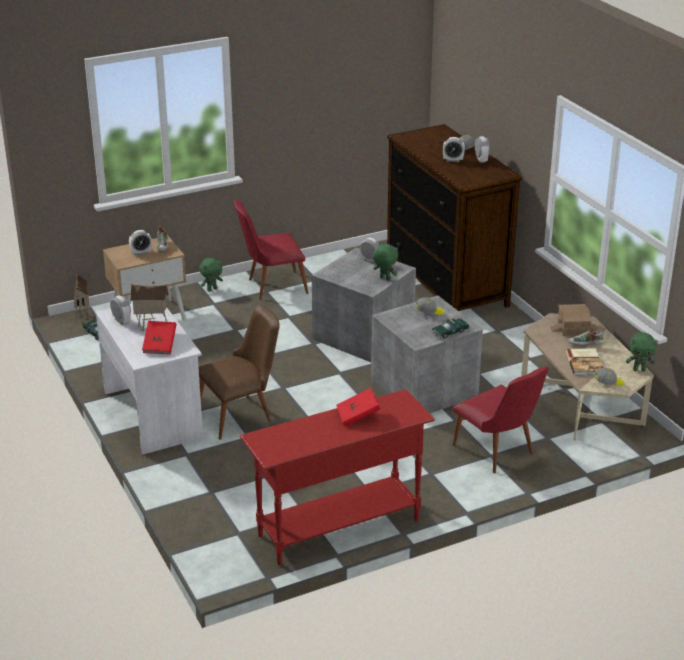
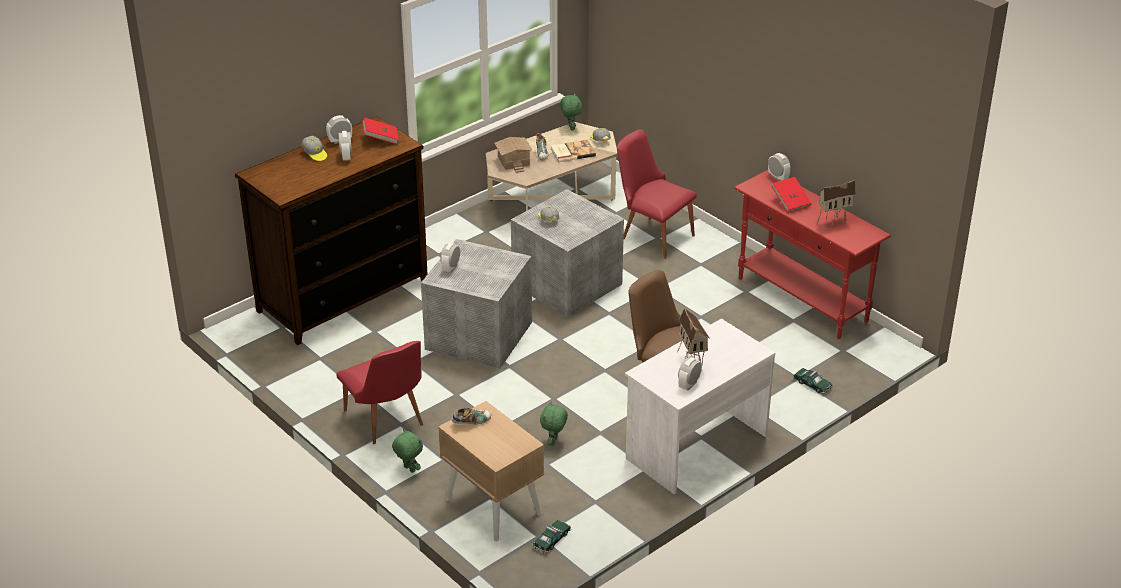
camera: 105 degrees left, 5 degrees up
toy house [73,274,90,323] -> toy house moved to [817,180,856,229]
alarm clock [129,230,152,255] -> alarm clock moved to [768,153,790,181]
red book [142,321,177,355] -> red book moved to [362,117,399,144]
green plush toy [373,243,398,280] -> green plush toy moved to [540,401,568,446]
toy car [431,318,469,339] -> toy car moved to [793,368,833,394]
red chair [452,367,549,473] -> red chair turned 90 degrees counterclockwise [617,130,697,259]

